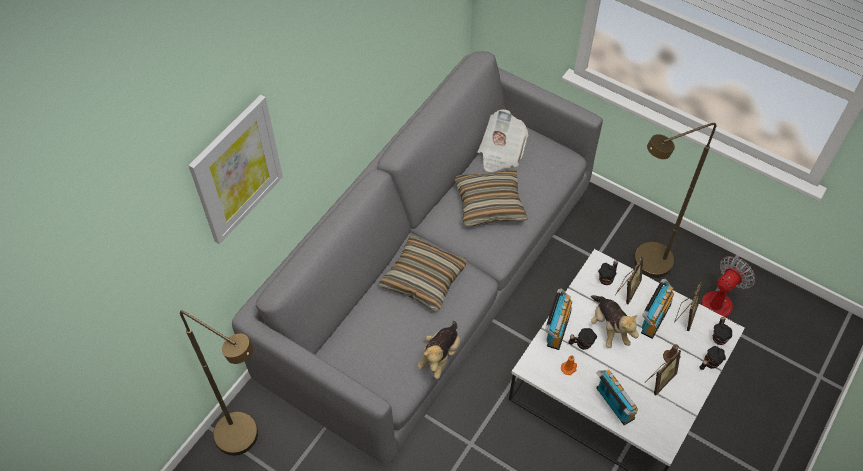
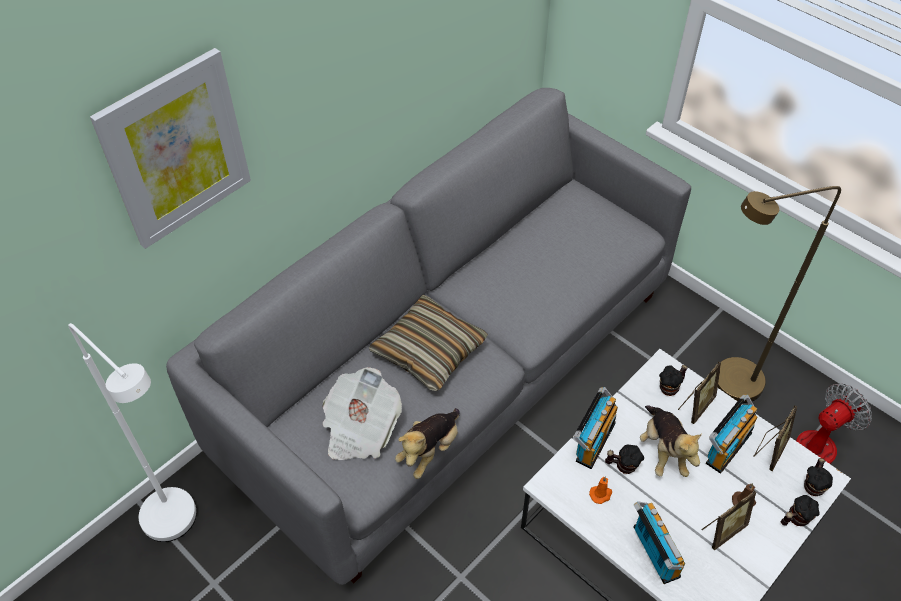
camera: 10 degrees right, 5 degrees down
brown floor lamp [180,311,258,455] -> white floor lamp [68,323,197,542]
pillow [455,169,528,226] -> none
newspaper [477,110,528,172] -> newspaper moved to [322,367,402,460]

